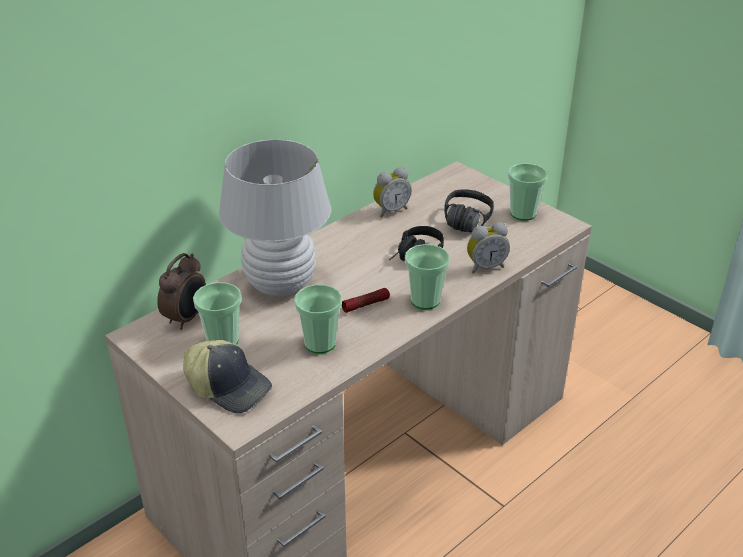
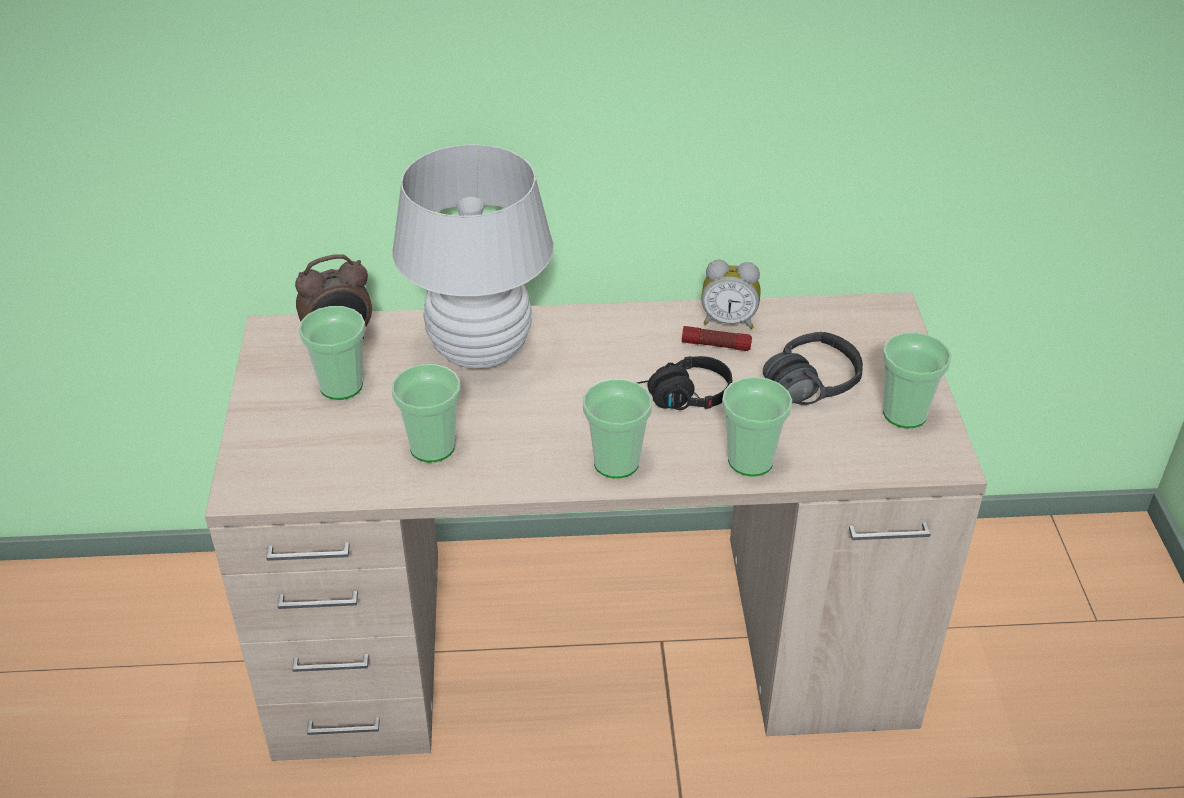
camera: 40 degrees right, 5 degrees up
cap [183,340,272,413] -> none
flashlight [342,288,390,313] -> flashlight moved to [682,326,752,351]
alarm clock [467,222,510,274] -> cup [722,377,792,477]

